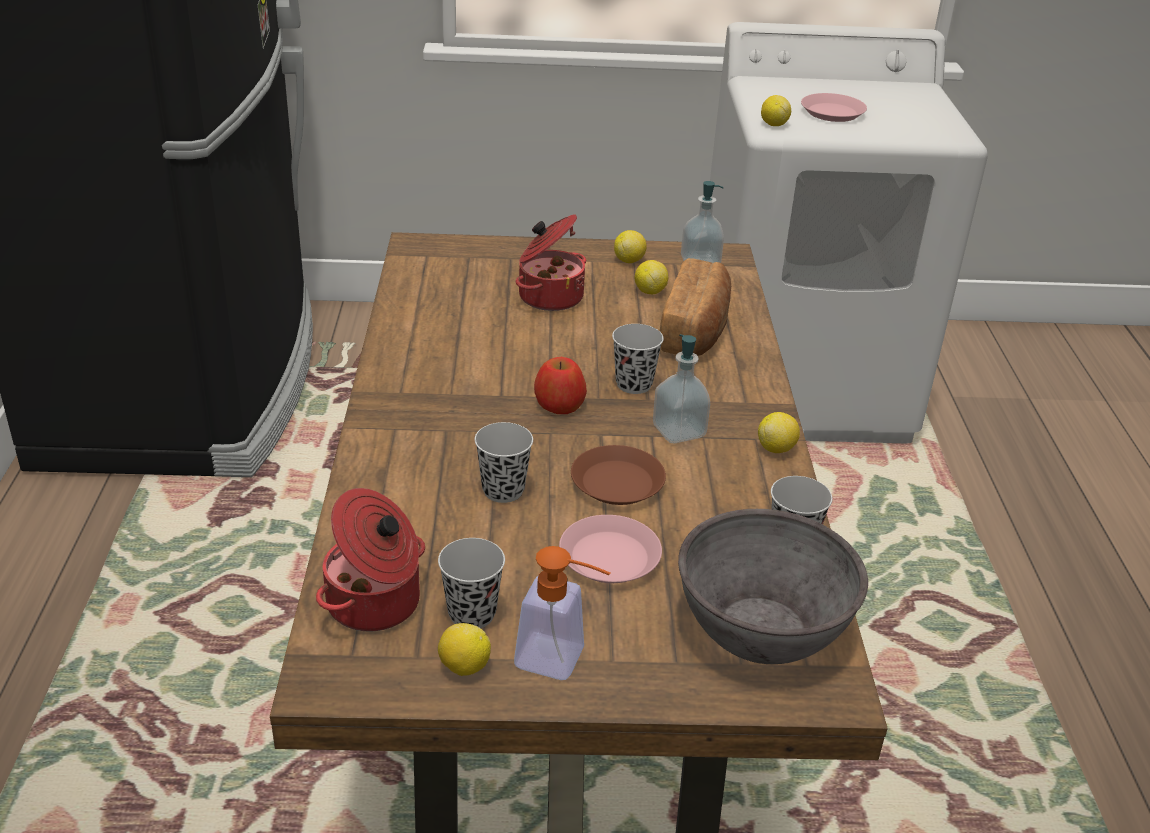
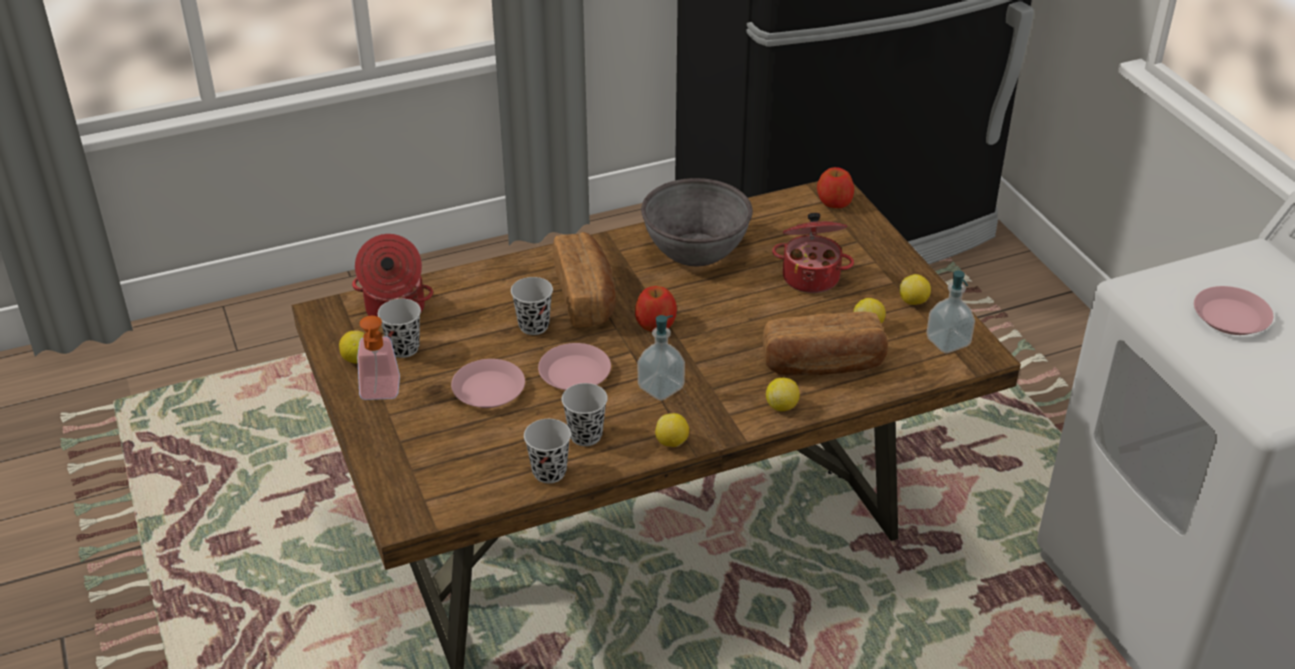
camera: 70 degrees right, 5 degrees up
brown plate [571,445,666,505] -> pink plate [538,343,611,390]
black cup [612,324,664,394] -> black cup moved to [562,383,608,446]
grey bowl [678,509,868,664] -> grey bowl moved to [641,178,753,266]
lemon [761,95,791,126] -> lemon moved to [766,378,800,411]
none -> bread [553,232,616,327]
none -> apple [817,167,854,208]

